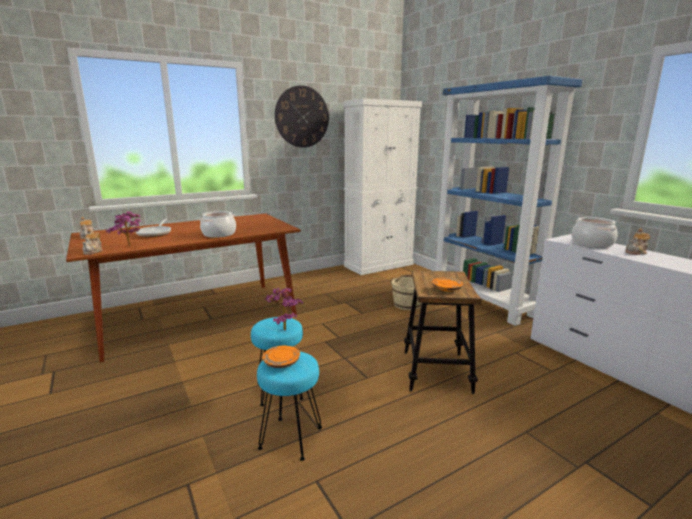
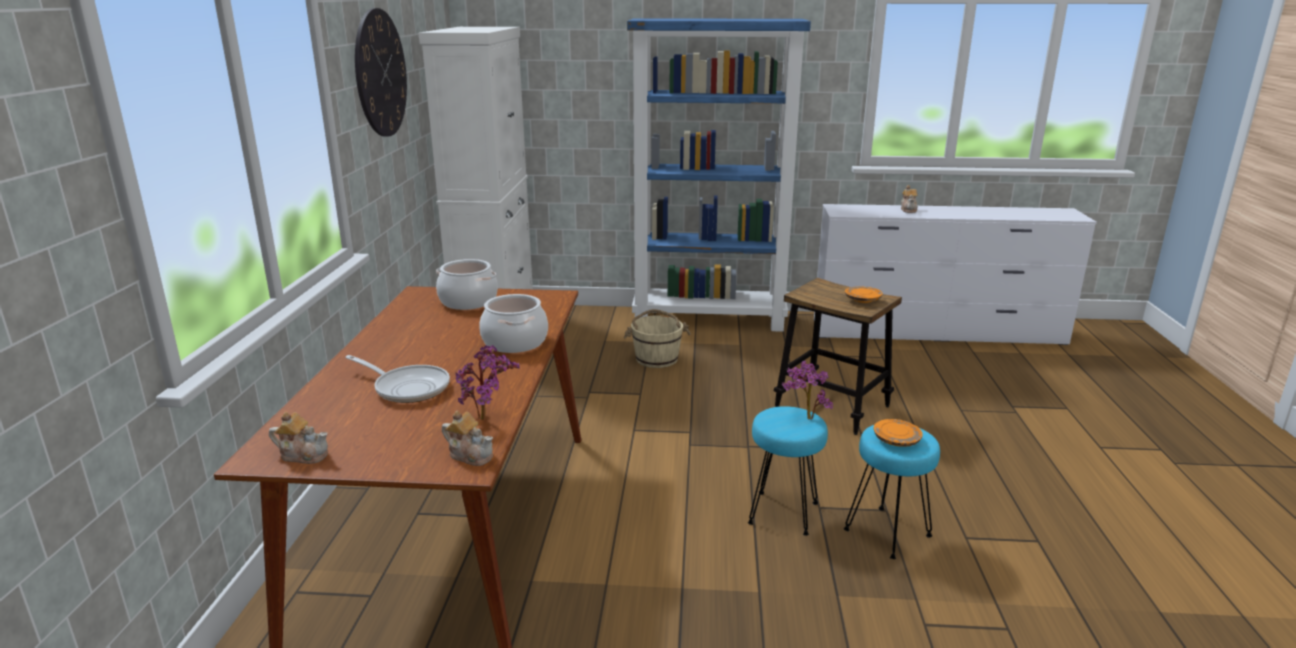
camera: 55 degrees left, 5 degrees up
cooking pot [571,217,618,248] -> cooking pot moved to [436,259,498,310]

